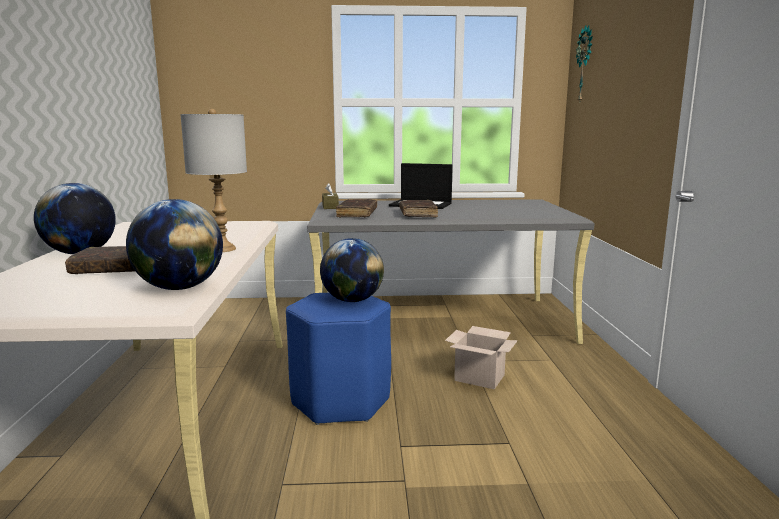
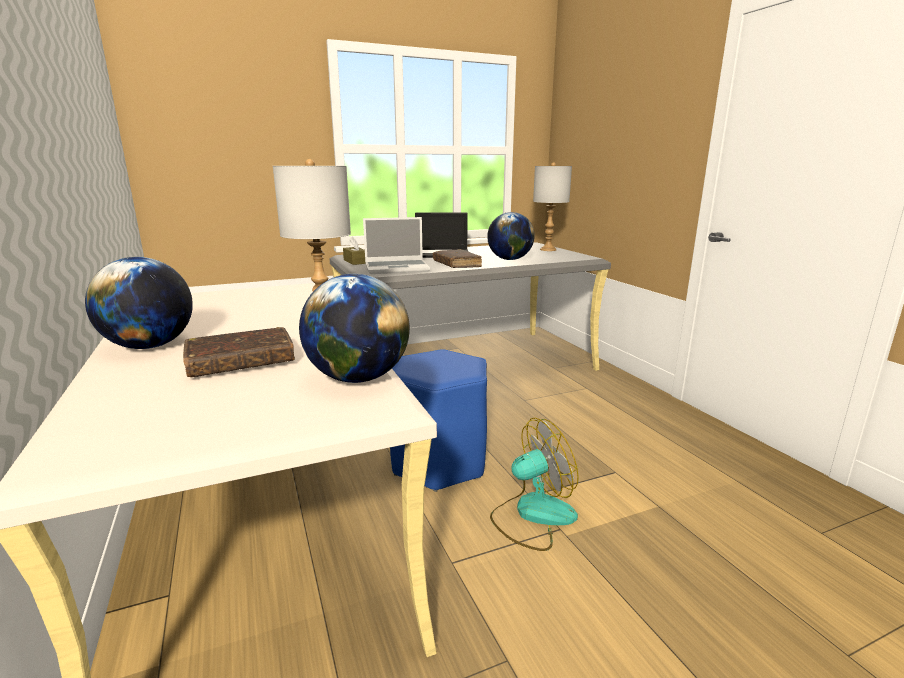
camera: 20 degrees left, 5 degrees up
globe [320,238,384,302] -> globe moved to [487,212,535,260]
brown book [336,199,377,218] -> laptop [363,217,430,274]
cardboard box [445,326,518,389] -> none
wall clock [576,25,593,104] -> none
none -> fan [490,418,579,551]
none -> grey table lamp [533,162,572,251]

